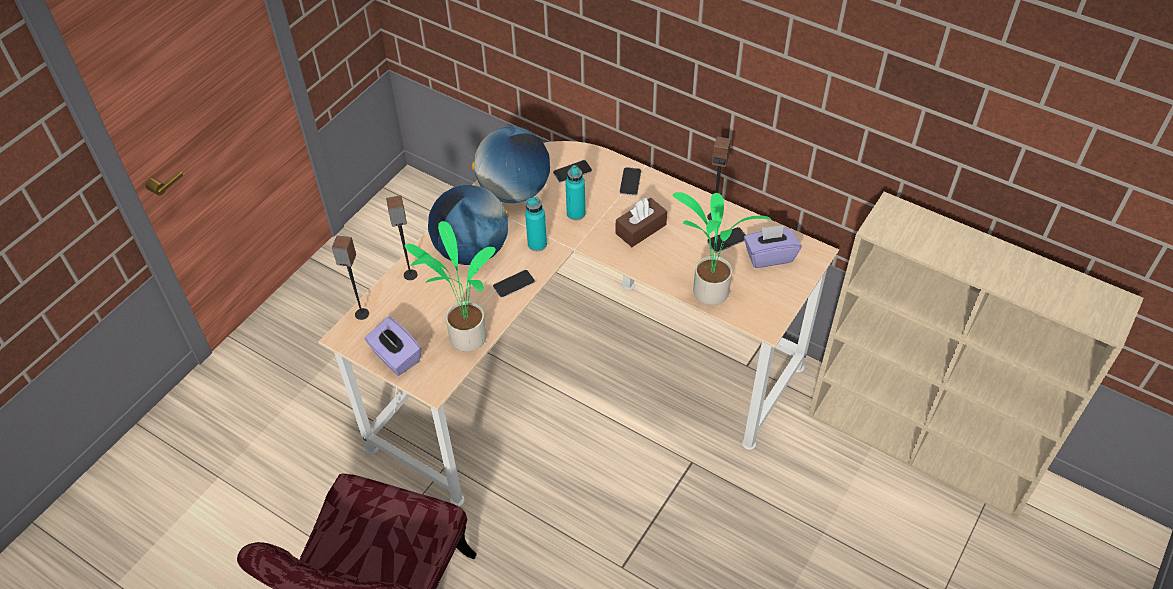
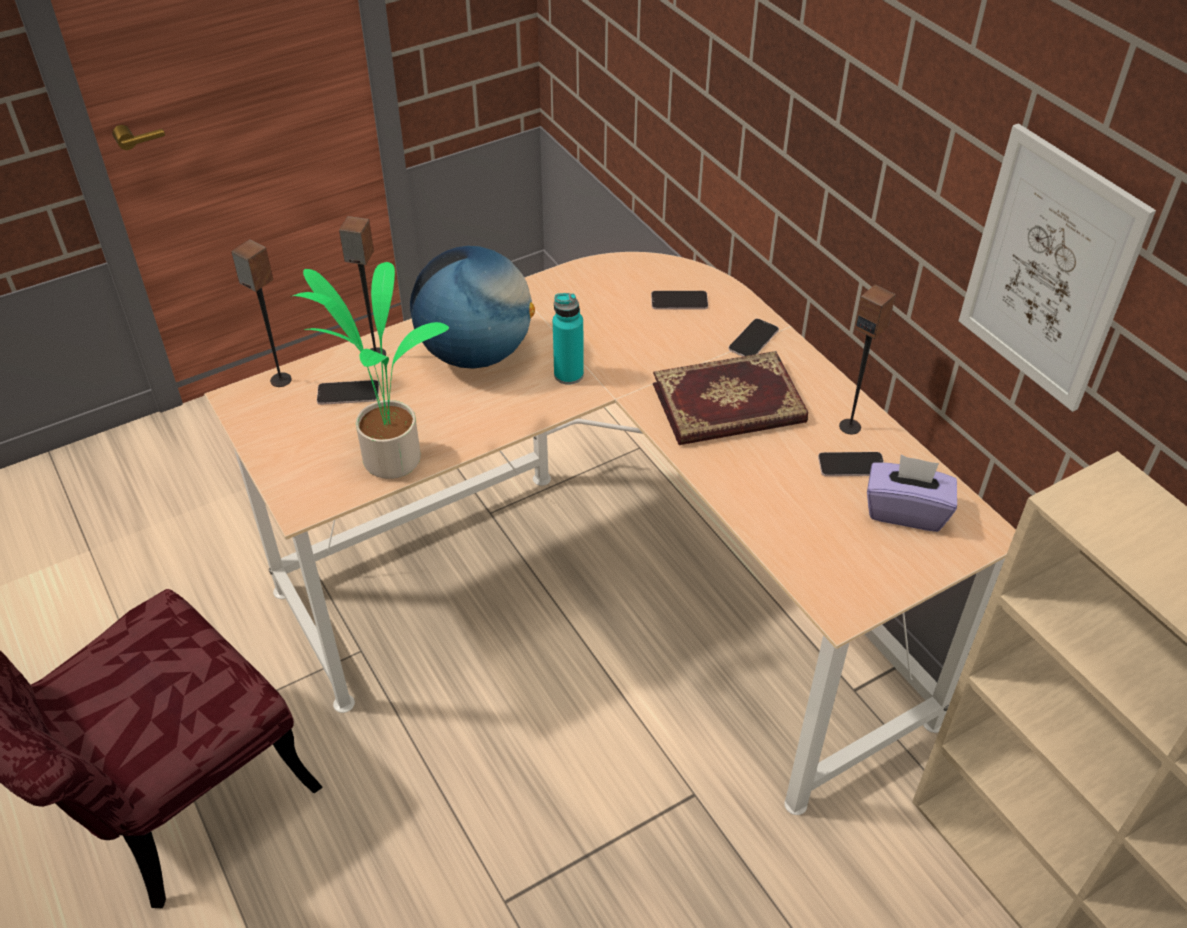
camera: 25 degrees right, 5 degrees down
purple tissue box [365,317,421,376] -> none
globe [472,126,550,203] -> none
phone [493,270,535,298] -> phone moved to [317,380,379,405]
turquoise bottle [565,165,585,220] -> none
brown tissue box [616,198,667,247] -> book [653,351,808,445]
potted plant [673,192,771,305] -> none
none -> picture [959,123,1156,412]

